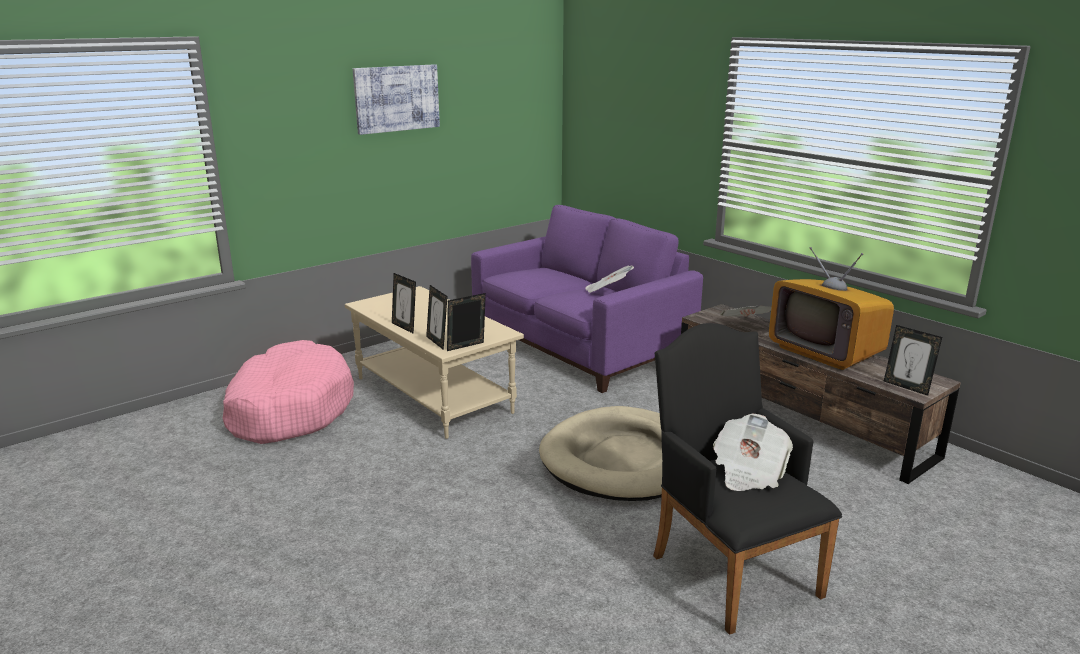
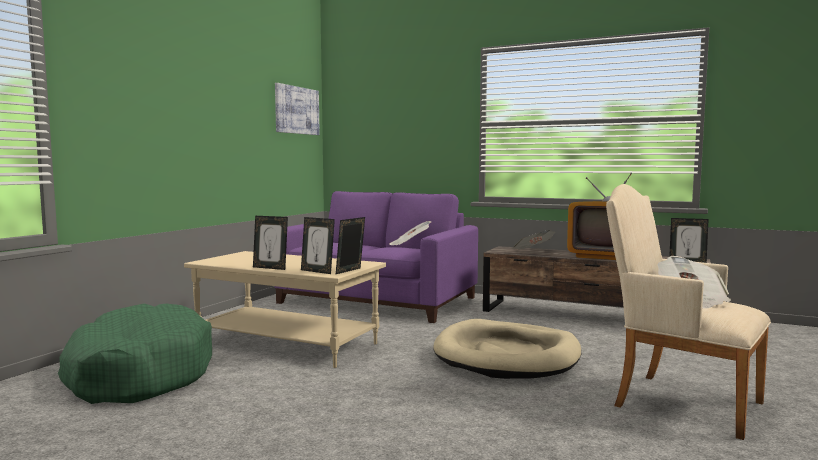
camera: 25 degrees left, 15 degrees down
pink dog bed [223,340,354,444] -> green dog bed [58,304,212,404]
picture [353,64,440,135] -> picture moved to [275,83,320,135]
black armchair [653,323,842,635] -> beige armchair [606,184,771,440]

